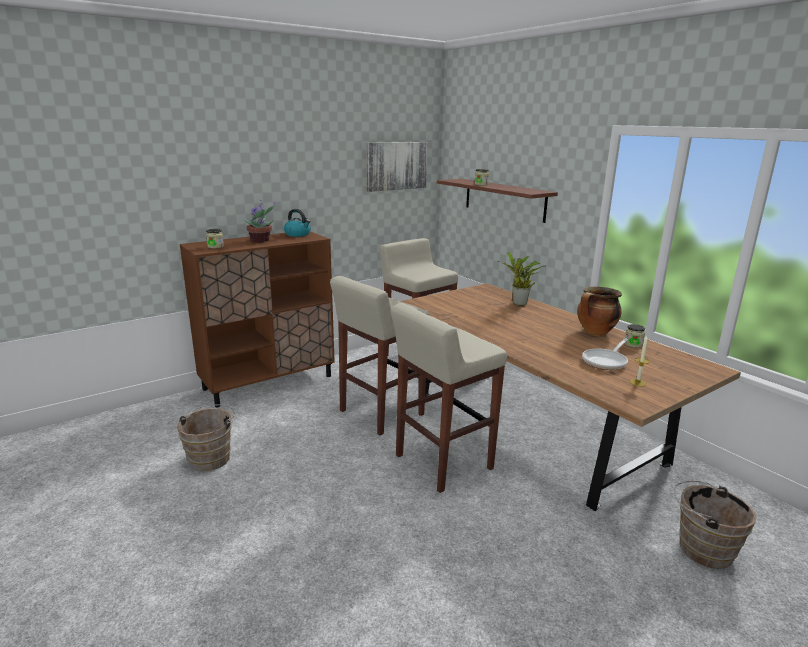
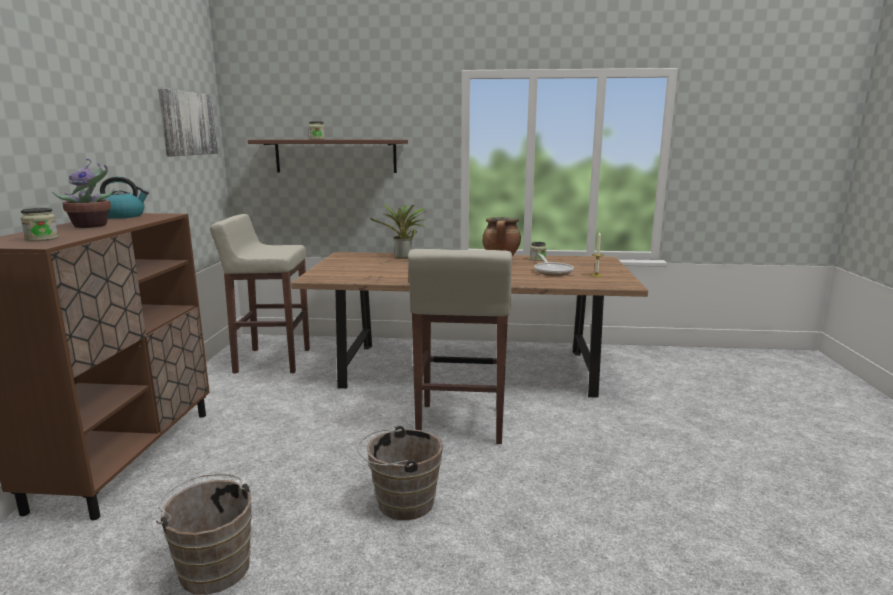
camera: 50 degrees left, 5 degrees down
beige stool [330,276,430,435] -> none
brown bucket [674,481,756,569] -> brown bucket moved to [357,426,443,521]

